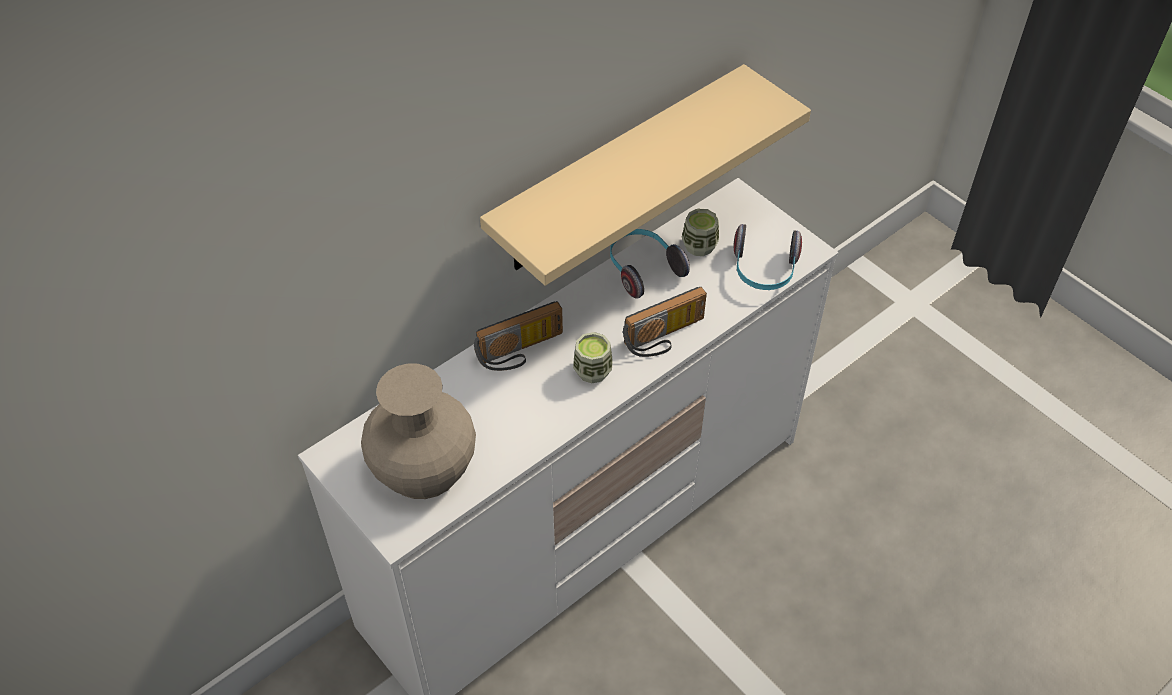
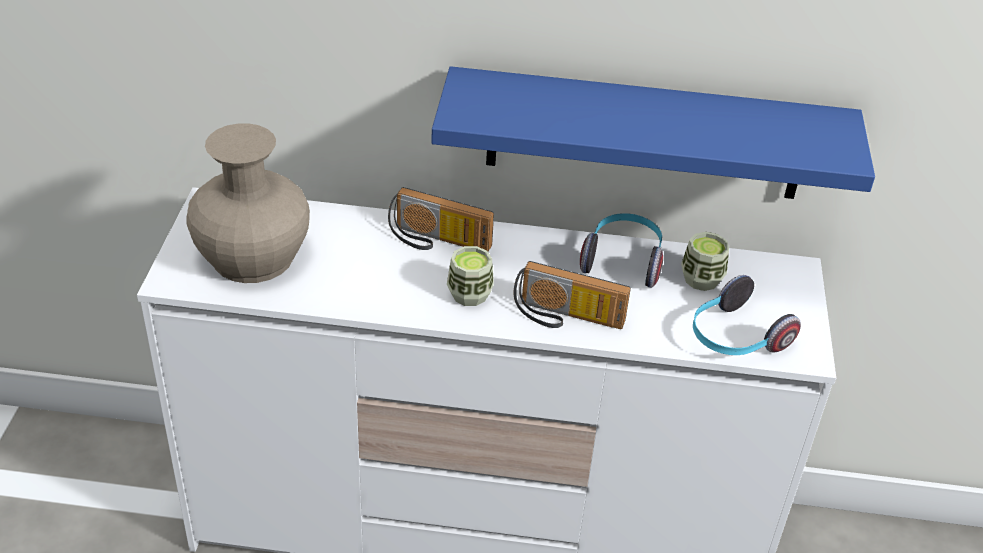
camera: 45 degrees right, 10 degrees down
beige shelf [480,64,811,286] -> blue shelf [431,66,875,199]

